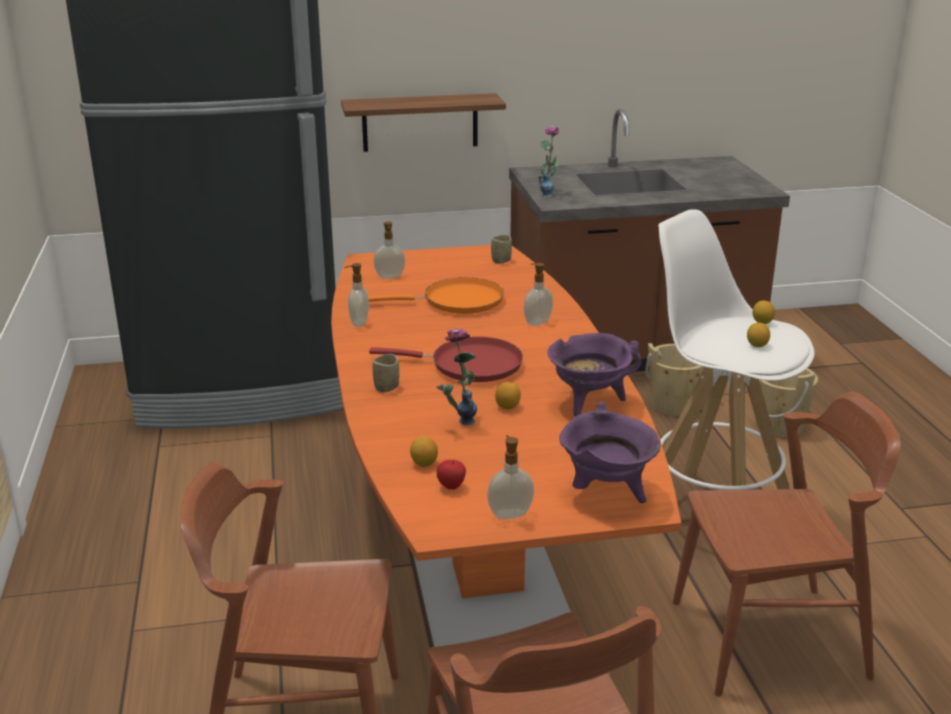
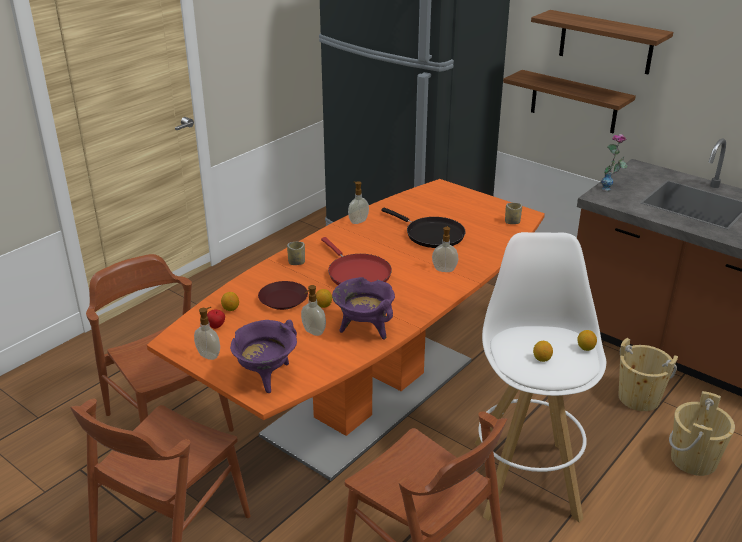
camera: 50 degrees right, 5 degrees up
orange frying pan [368,277,504,314] -> black frying pan [381,208,466,248]
soap dispenser [374,222,405,279] -> soap dispenser moved to [301,285,326,336]
vase [437,328,477,425] -> brown plate [258,281,308,310]
none -> shelf [531,10,673,74]

